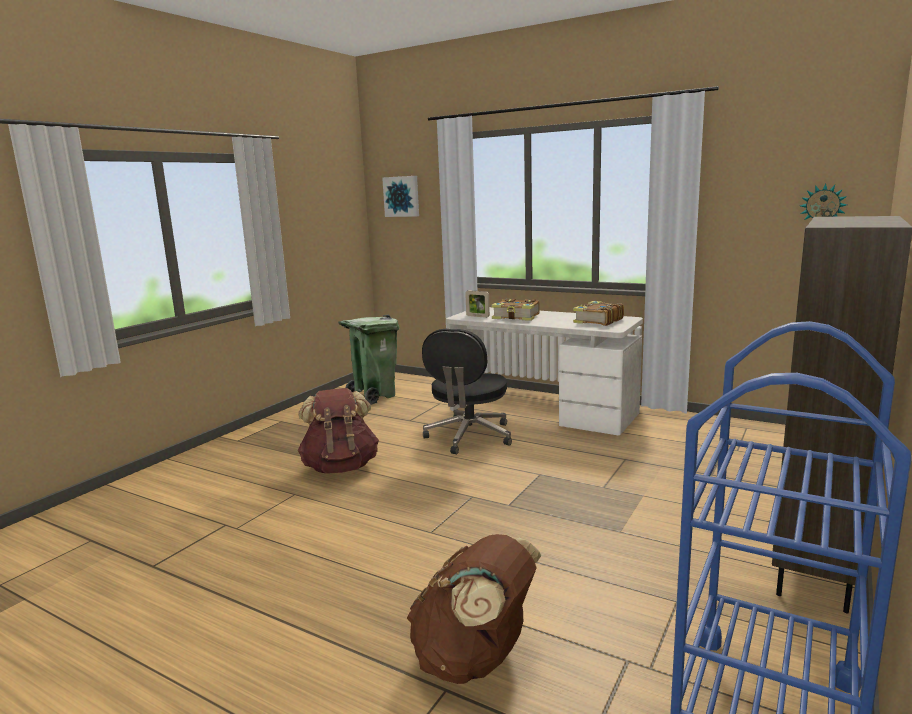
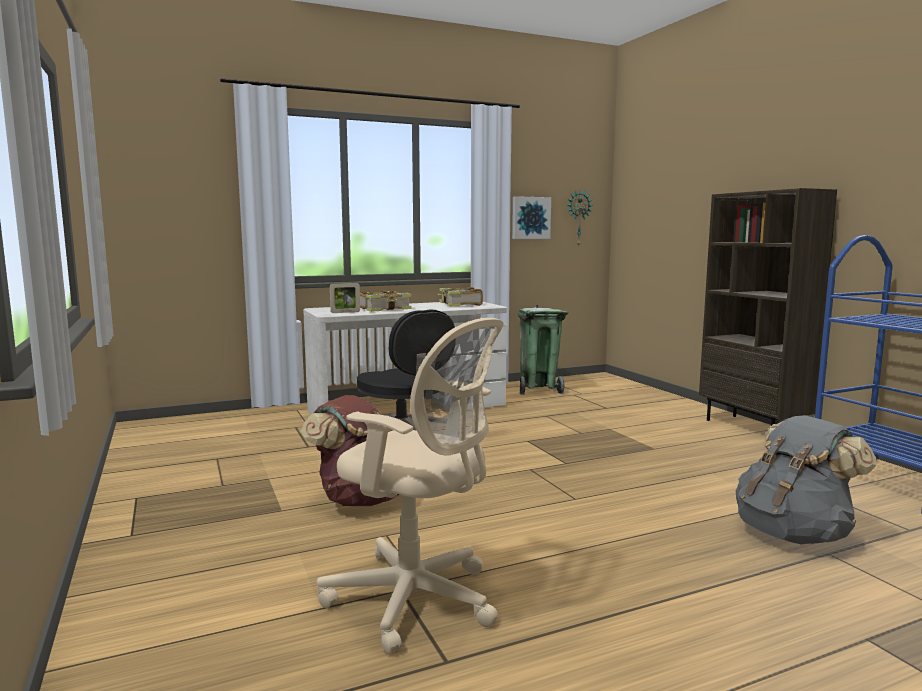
camera: 55 degrees left, 5 degrees down
green trash can [338,315,399,405] -> green trash can moved to [518,304,568,395]
picture [382,176,419,217] -> picture moved to [512,196,551,239]
brown backpack [407,534,541,684] -> grey backpack [736,415,876,544]
none -> beige office chair [317,318,504,654]

